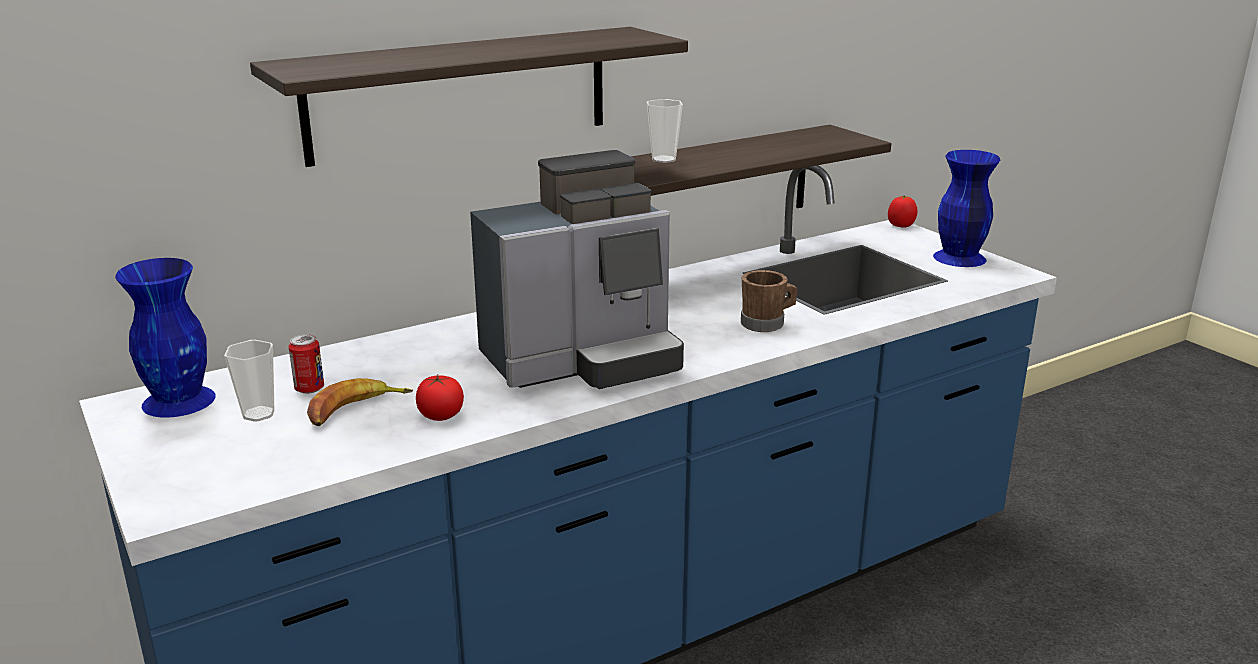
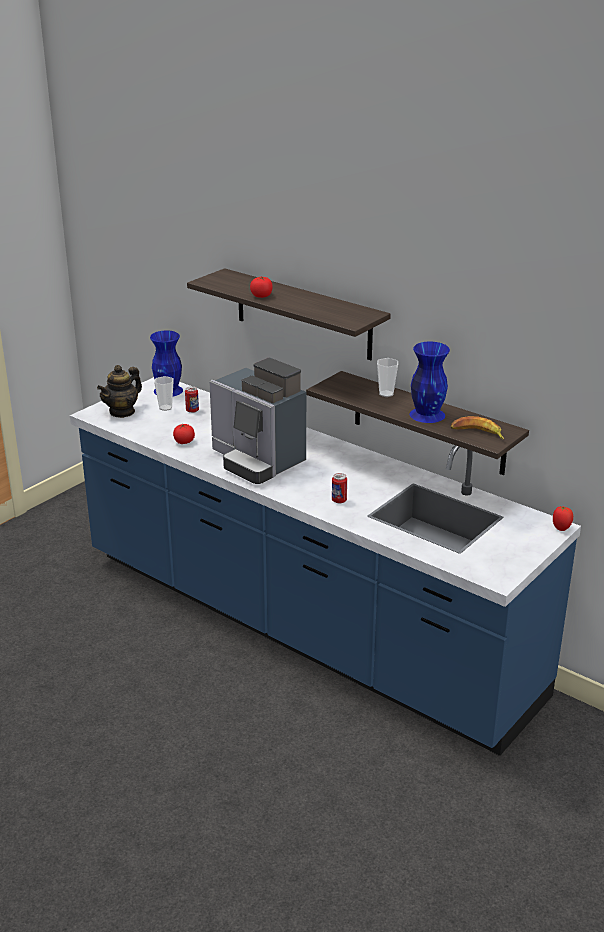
camera: 70 degrees right, 5 degrees up
banana [307,378,413,426] -> banana moved to [451,416,504,440]
brown mug [741,270,798,332] -> can [332,473,347,503]
blue vase [933,150,1000,267] -> blue vase moved to [410,342,450,423]
none -> teapot [97,365,142,418]
none -> tomato [250,277,273,298]

